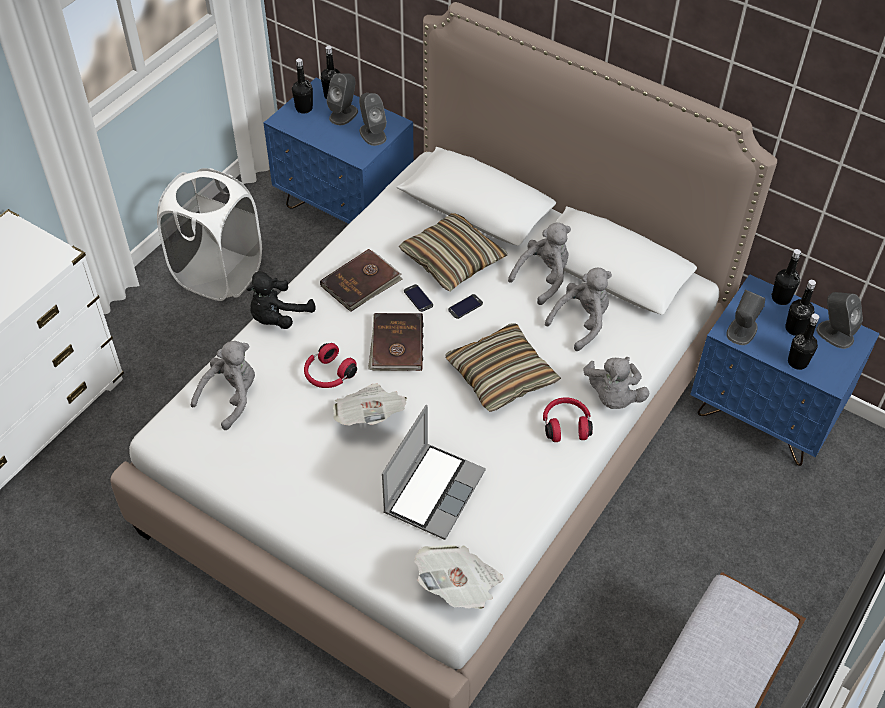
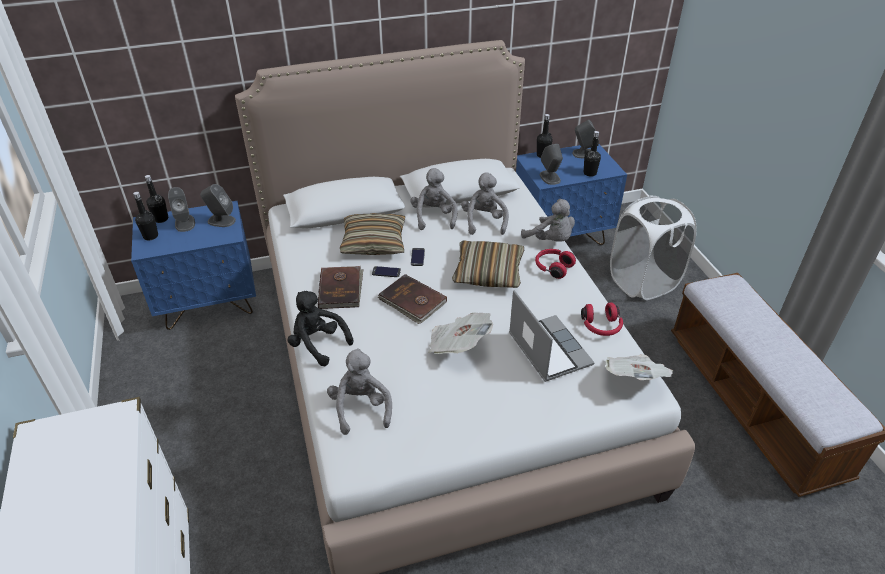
camera: 50 degrees left, 10 degrees down
white laundry basket [157,168,262,301] -> white laundry basket moved to [610,195,697,300]
black plush toy [247,271,316,329] -> black plush toy turned 135 degrees clockwise [287,291,354,366]
red headphones [304,343,357,388] -> red headphones moved to [581,302,623,336]
black bottle [785,280,816,336] -> none

